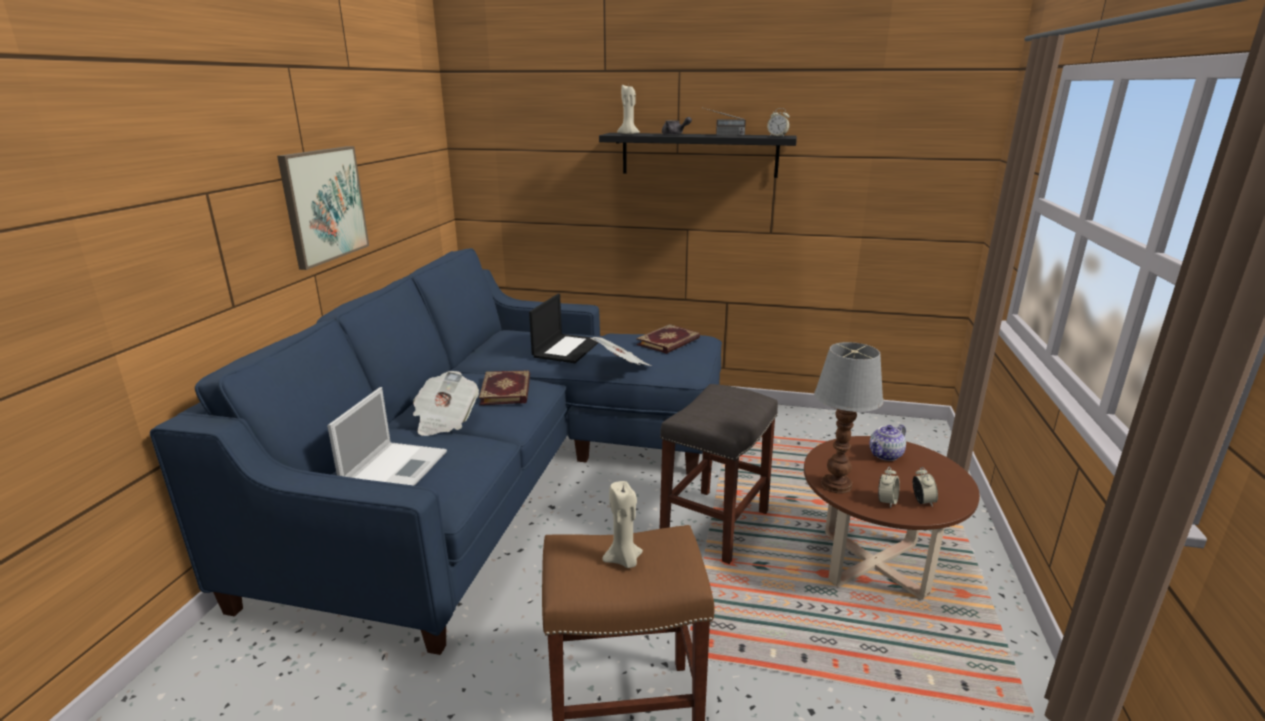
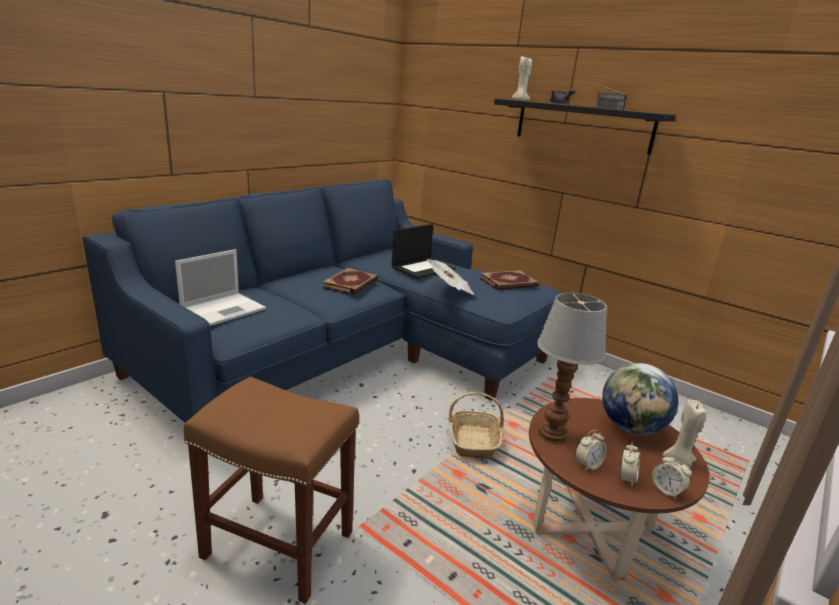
camera: 25 degrees right, 0 degrees up
picture [277,146,369,270] -> none
newspaper [413,371,479,436] -> none
beige candle [602,481,643,568] -> beige candle moved to [662,399,707,468]
grey stool [660,384,778,564] -> basket [449,392,503,459]
alarm clock [767,108,790,137] -> alarm clock moved to [652,454,692,500]
teapot [869,424,906,461] -> globe [602,363,679,435]

